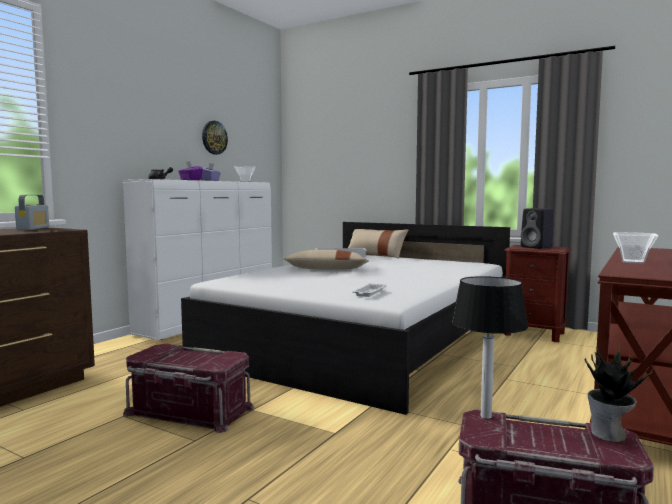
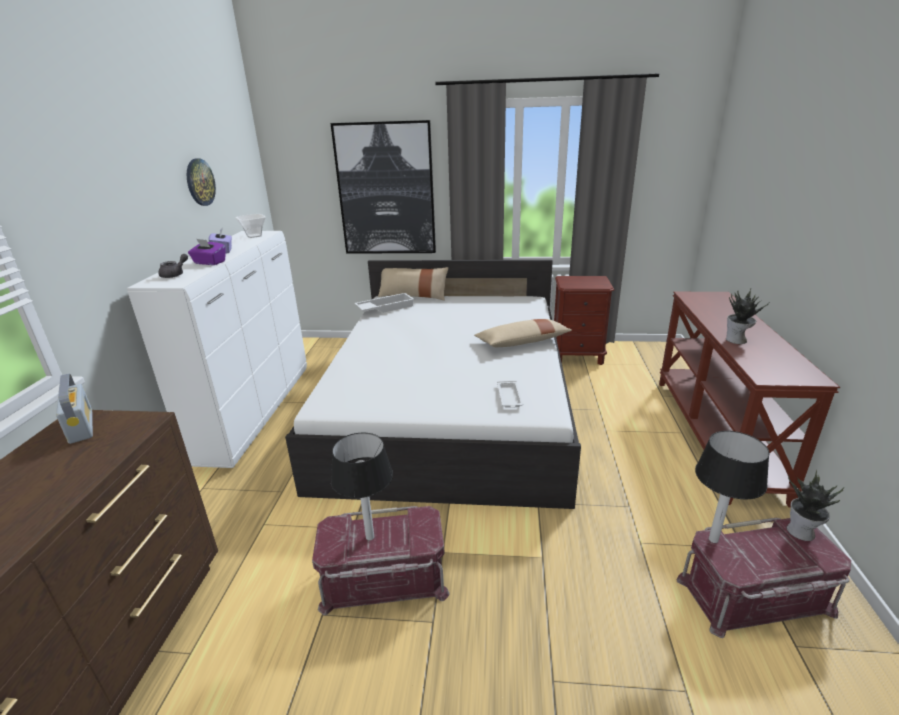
camera: 25 degrees left, 20 degrees up
beige pillow [284,250,369,270] -> beige pillow moved to [474,319,572,347]
black speaker [521,208,553,249] -> none
bowl [613,232,658,264] -> potted plant [726,289,769,344]
none -> picture [331,120,436,254]
none -> table lamp [331,433,393,540]

